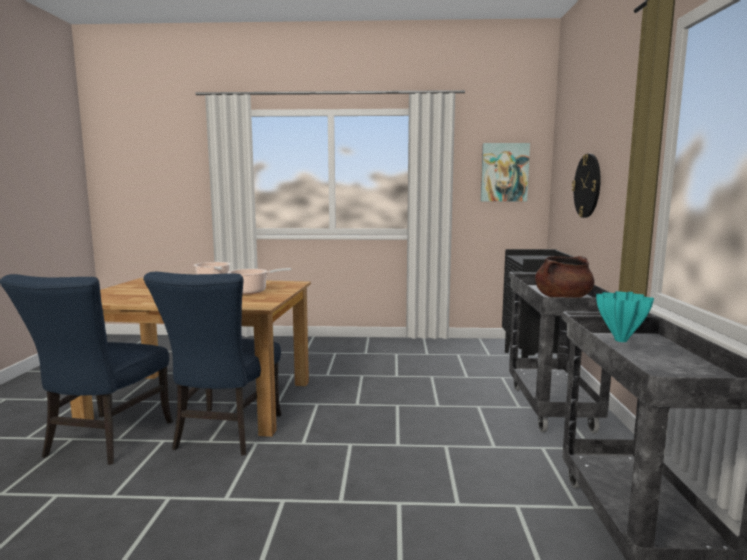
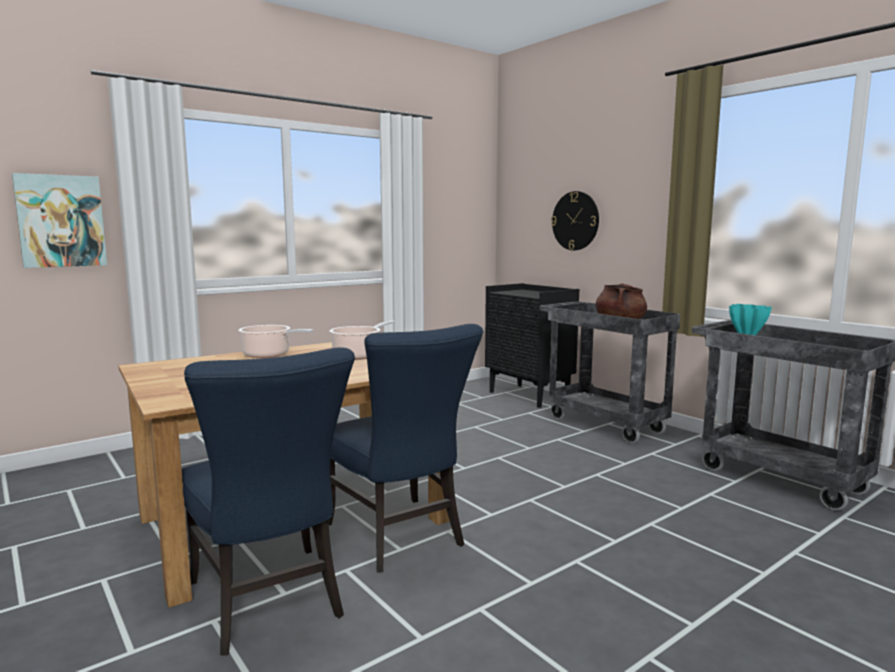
camera: 40 degrees left, 0 degrees up
picture [481,143,530,201] -> picture moved to [12,173,107,268]

